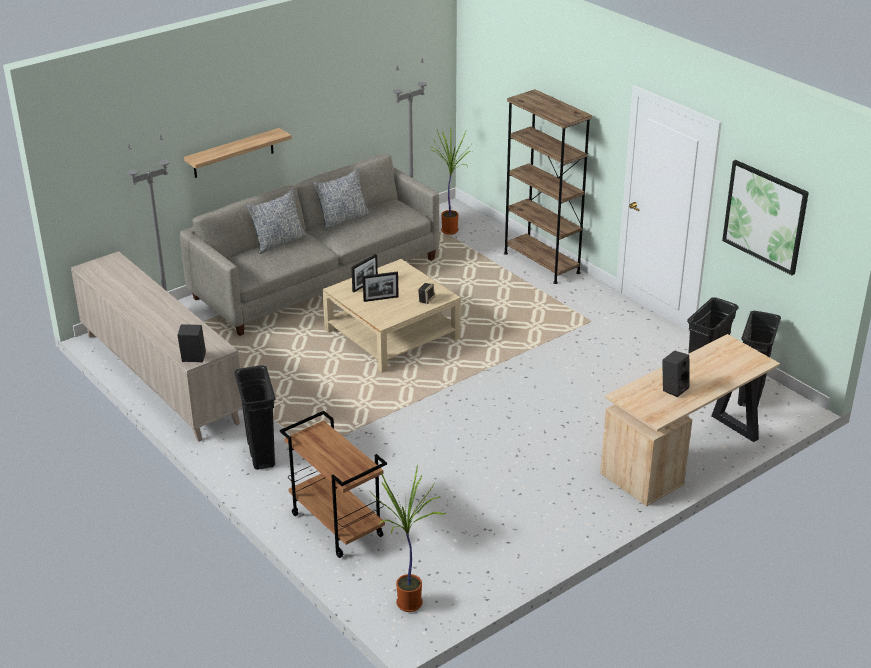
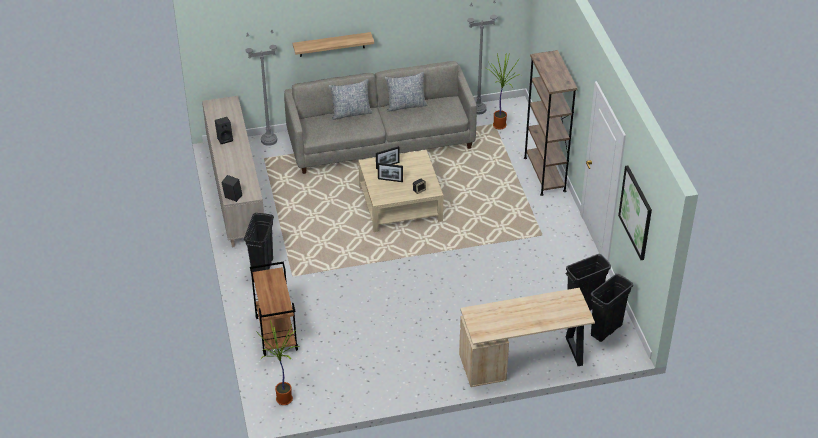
camera: 25 degrees right, 10 degrees up
black speaker [662,350,690,397] -> black speaker moved to [215,117,233,144]

